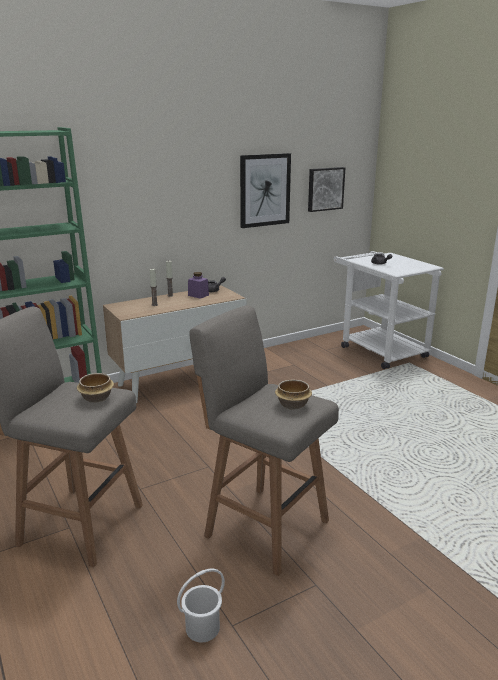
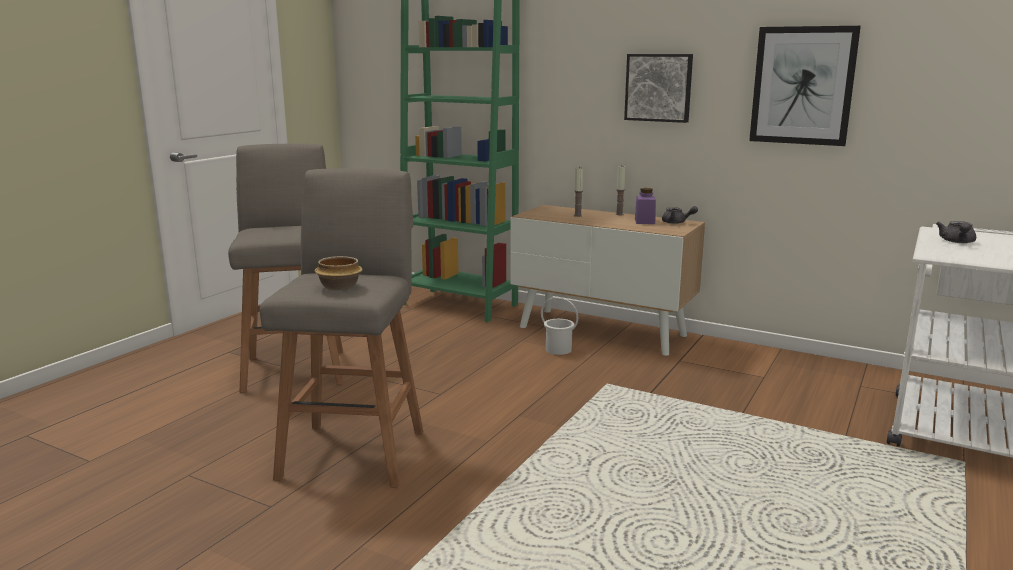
camera: 60 degrees right, 5 degrees down
bowl [77,373,114,403] -> none
white bucket [177,569,225,643] -> white bucket moved to [541,297,578,355]
picture [308,167,345,212] -> picture moved to [624,54,693,123]

